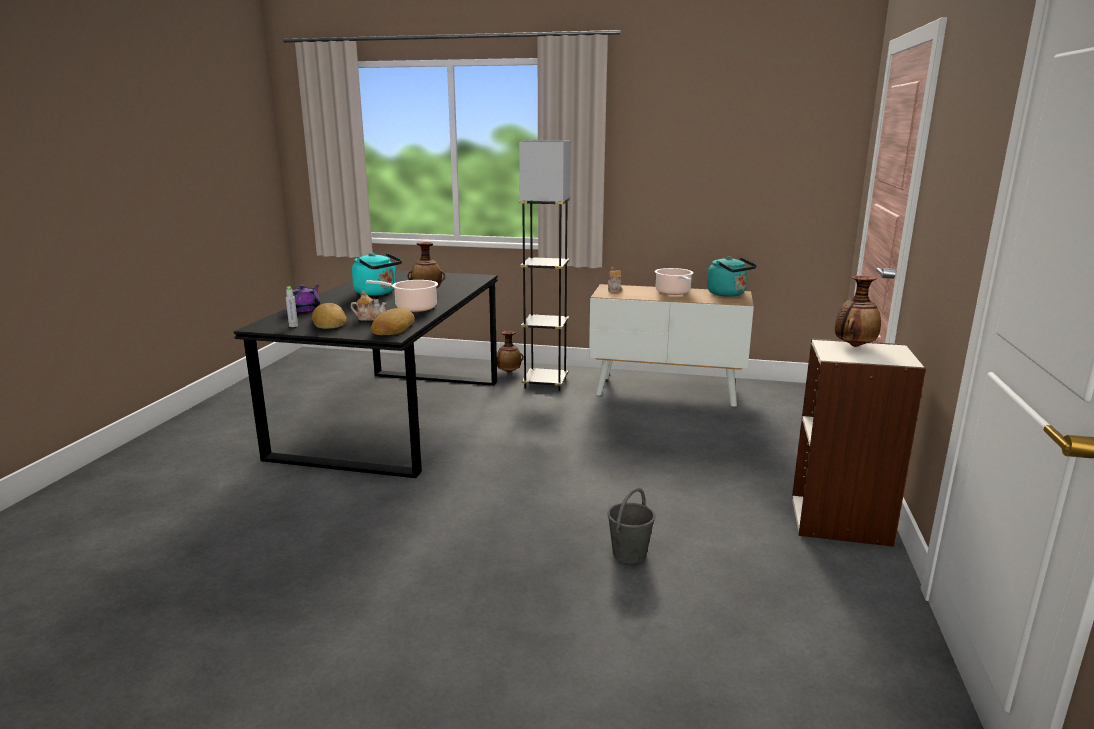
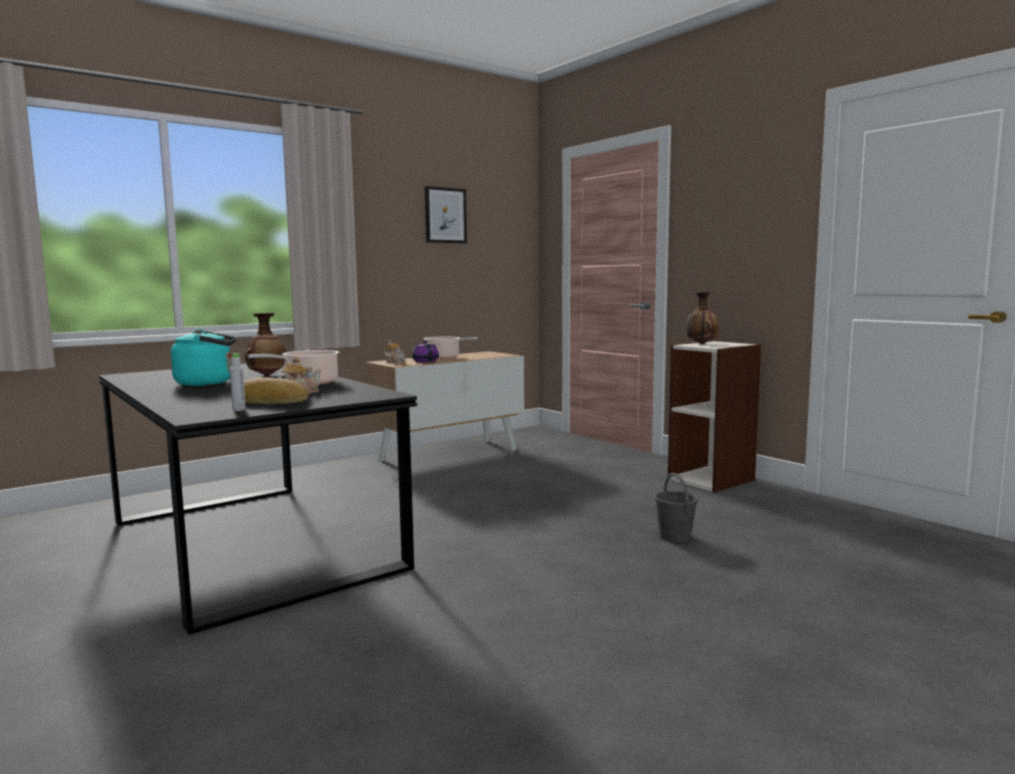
camera: 50 degrees left, 10 degrees down
purple teapot [292,285,320,312] -> purple teapot moved to [412,340,439,362]
bread [371,308,415,335] -> none
vase [497,331,524,373] -> none
grey floor lamp [519,140,571,391] -> none
turquoise kettle [707,256,757,297] -> none
none -> picture [425,186,467,244]

